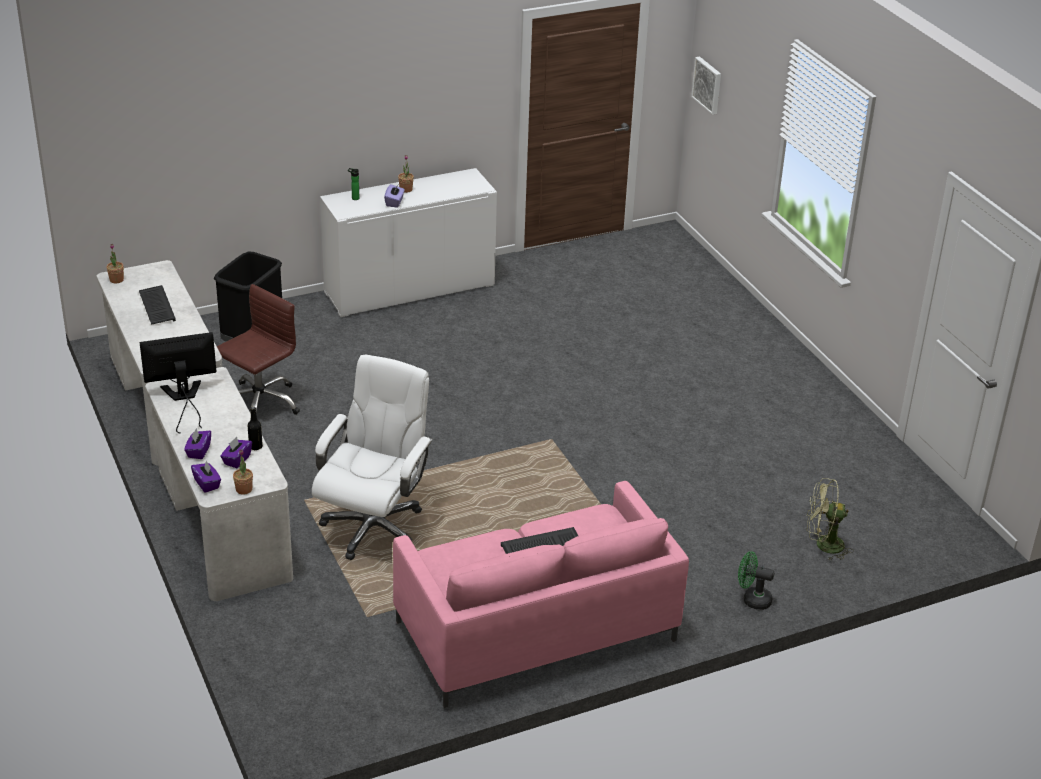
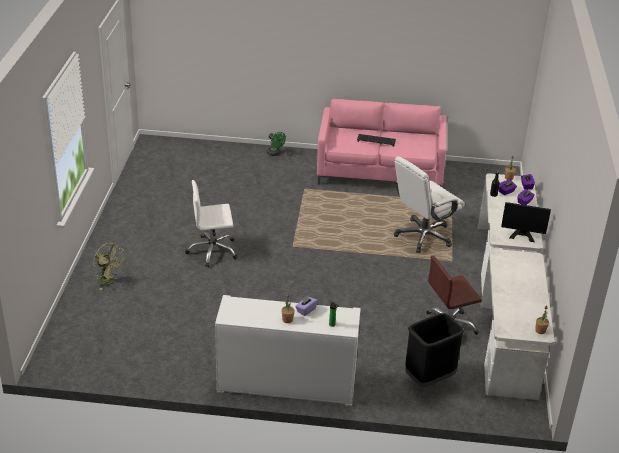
camera: 150 degrees left, 0 degrees up
keyboard [139,285,176,325] -> none
picture [691,57,721,115] -> none
green fan [807,478,854,561] -> green fan moved to [93,243,126,290]
none -> white office chair [185,180,238,267]

